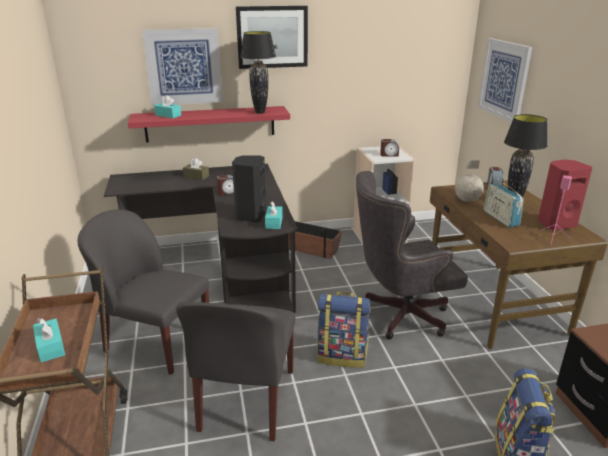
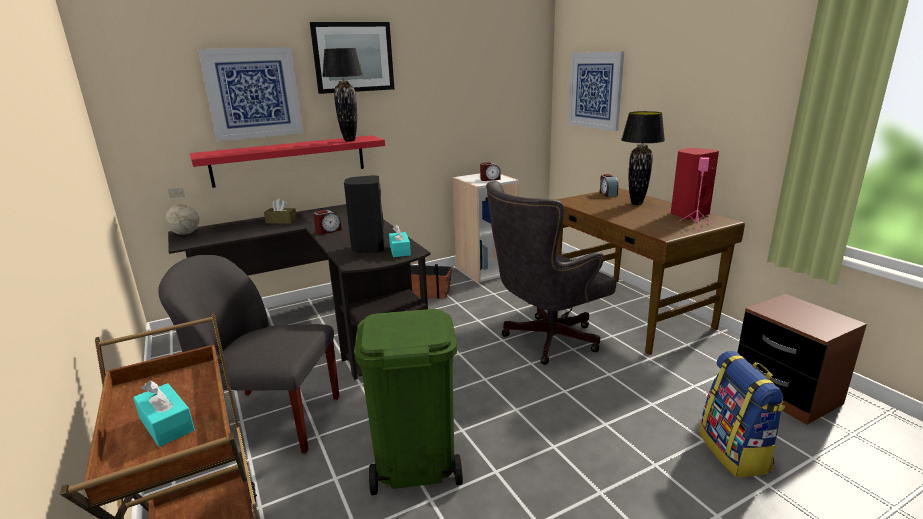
camera: 15 degrees left, 5 degrees down
turquoise tissue box [154,95,181,118] -> none
grey chair [176,302,295,441] -> green trash can [354,309,463,495]
backpack [317,292,371,368] -> none
globe [455,160,484,202] -> globe moved to [165,188,200,235]
radio [484,178,524,228] -> none

